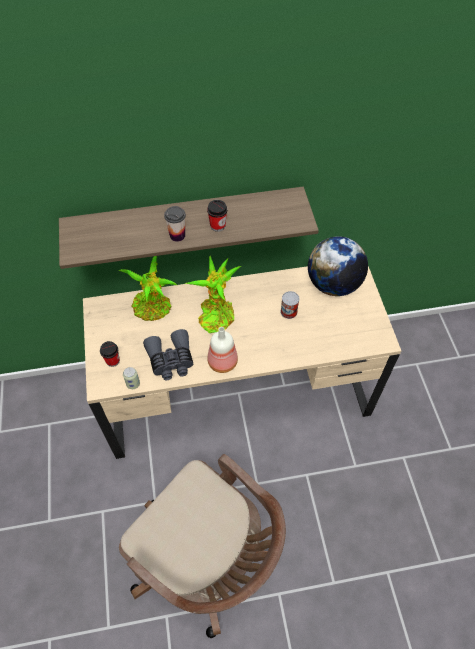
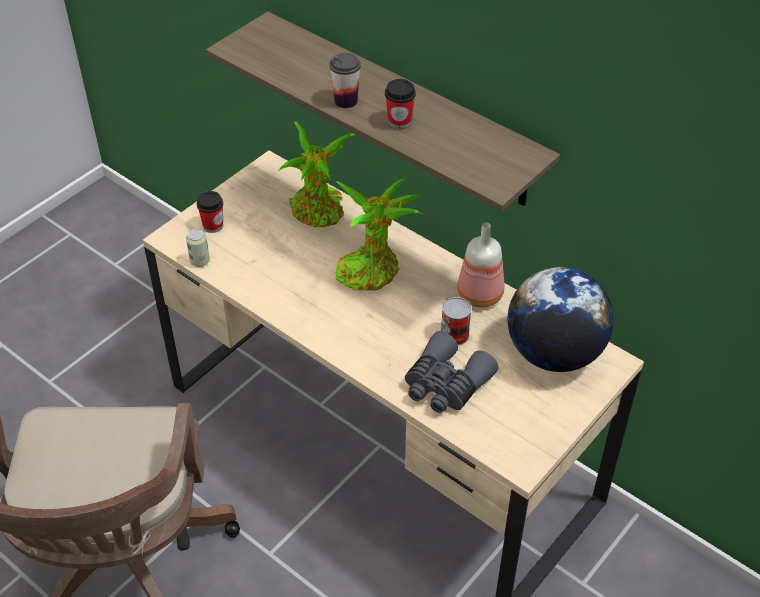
camera: 50 degrees right, 10 degrees down
grey binoculars [143,329,193,380] -> grey binoculars moved to [405,331,498,413]
bottle [207,327,238,373] -> bottle moved to [457,222,504,308]

